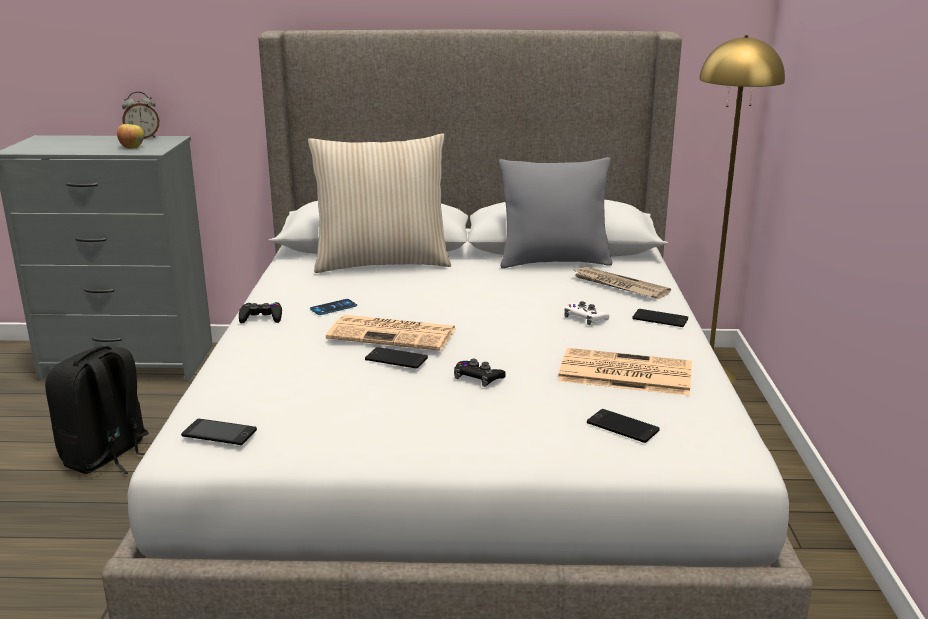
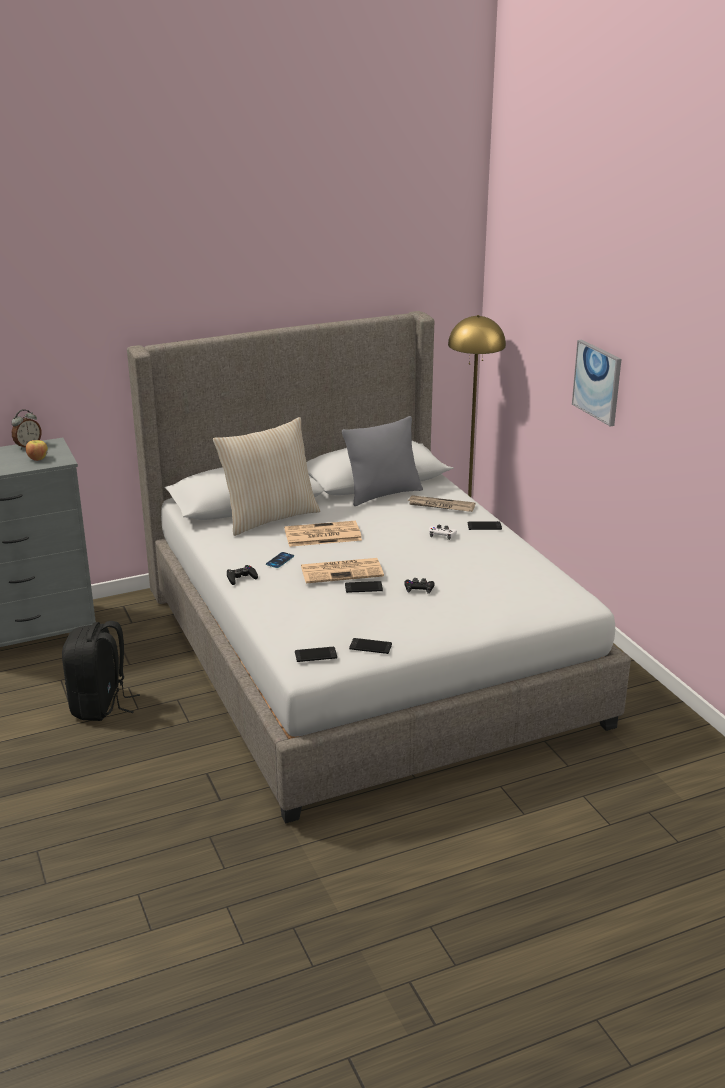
camera: 25 degrees left, 5 degrees up
newspaper [558,348,692,396] -> newspaper moved to [284,521,362,547]
phone [587,409,660,443] -> phone moved to [349,638,392,654]
none -> picture [572,339,621,427]

